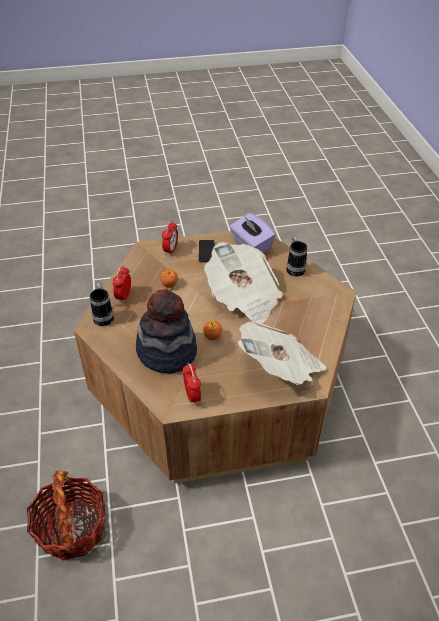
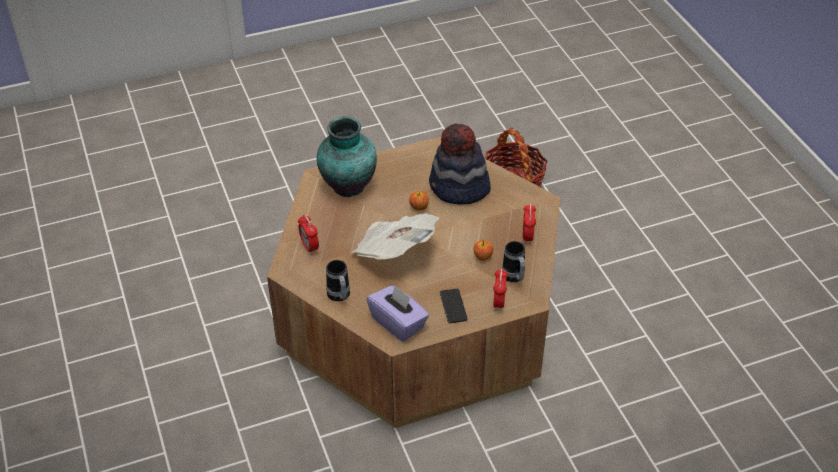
camera: 170 degrees right, 0 degrees up
mug [90,282,114,326] -> mug moved to [502,241,525,282]
alarm clock [183,363,201,405] -> alarm clock moved to [298,214,319,254]
newspaper [237,321,326,385] -> vase [317,116,377,197]

